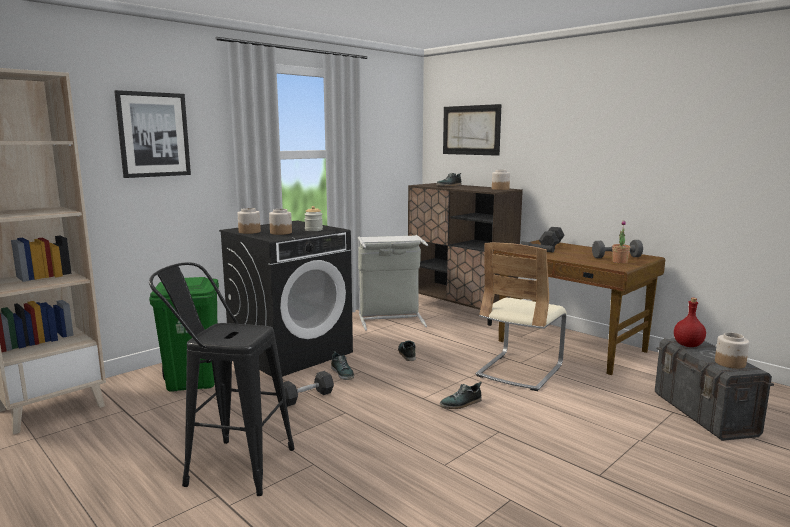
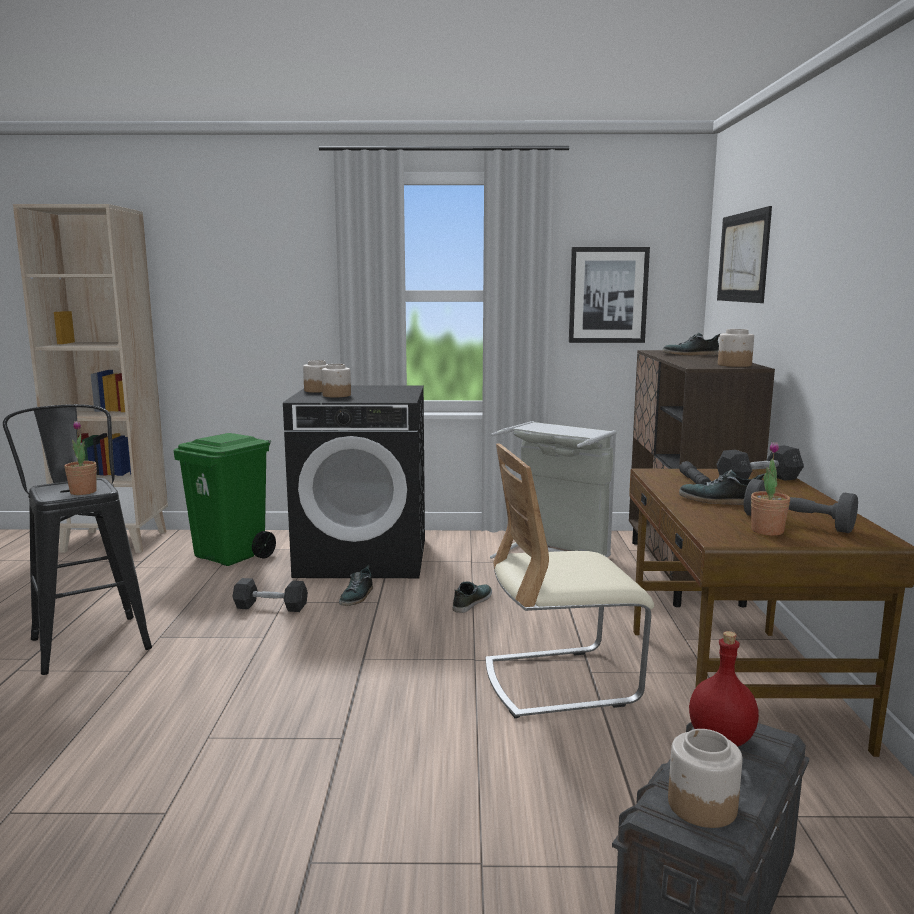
camera: 45 degrees right, 0 degrees up
picture [114,90,191,178] -> picture moved to [569,247,650,343]
jar [304,206,323,231] -> none
shoe [440,382,482,409] -> shoe moved to [679,470,765,505]
none -> potted plant [64,421,97,495]

